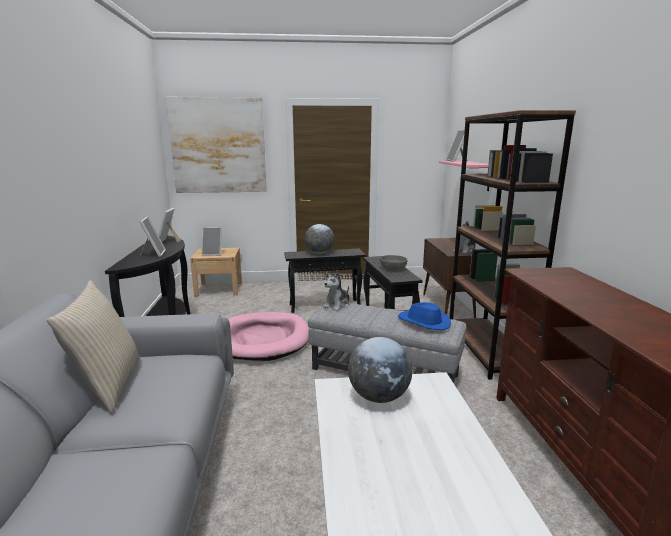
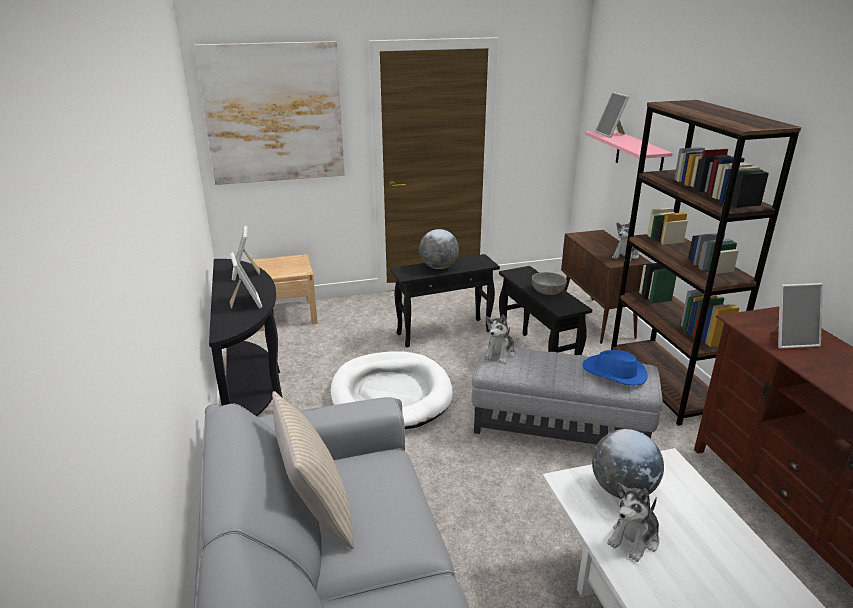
camera: 10 degrees left, 10 degrees up
picture frame [202,227,222,256] -> picture frame moved to [771,283,823,349]
pink dog bed [228,312,309,361] -> white dog bed [330,352,453,429]
none -> plush toy [607,483,660,562]

